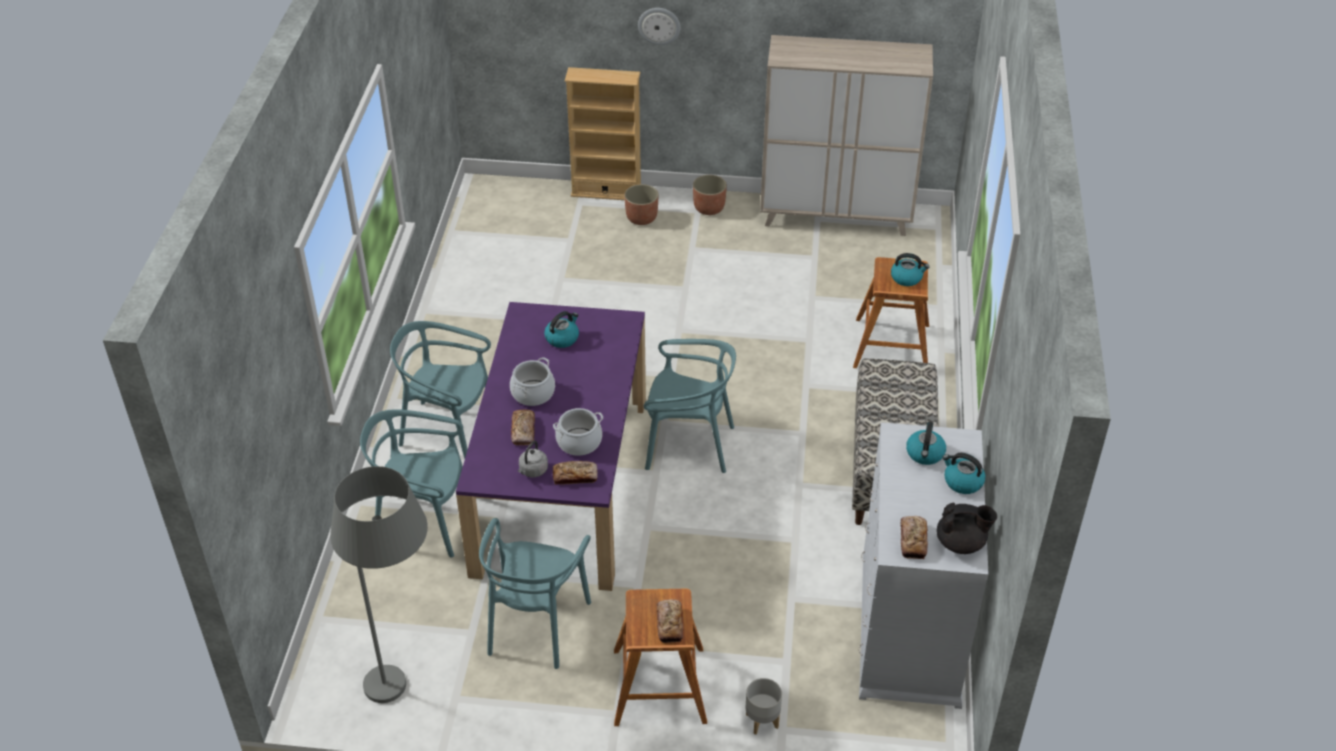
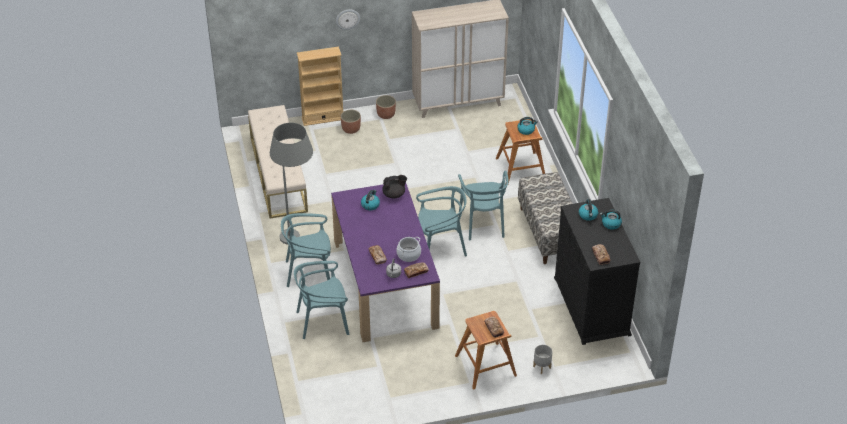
camera: 20 degrees left, 0 degrees up
grey floor lamp [330,466,428,703] -> grey floor lamp moved to [270,123,313,244]
turquoise chair [479,518,591,669] -> turquoise chair moved to [458,171,509,240]
cooking pot [510,357,555,406] -> none
white dresser [859,422,989,709] -> black dresser [554,198,640,345]
black teapot [937,502,997,554] -> black teapot moved to [382,175,407,198]
none -> beige bench [248,105,308,218]

